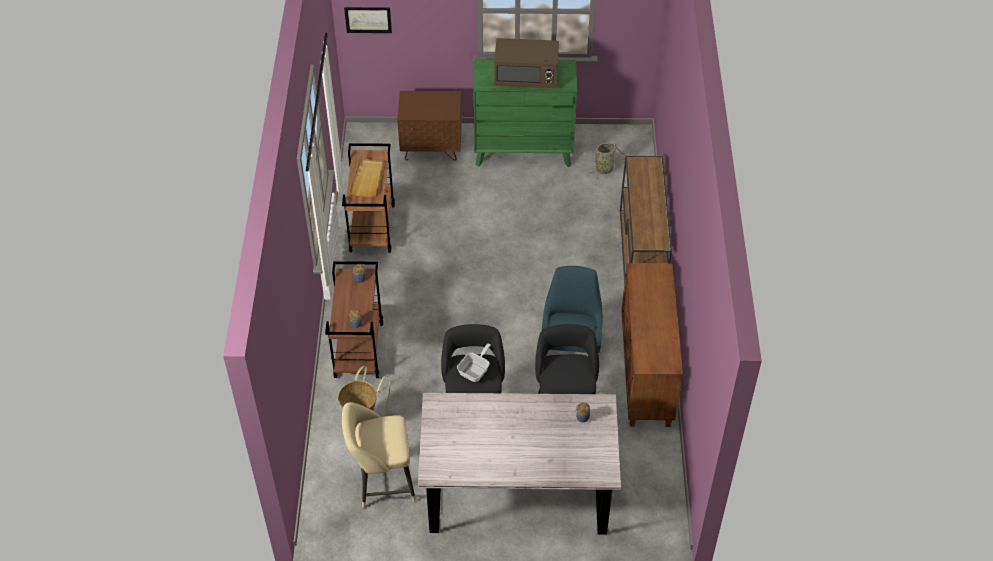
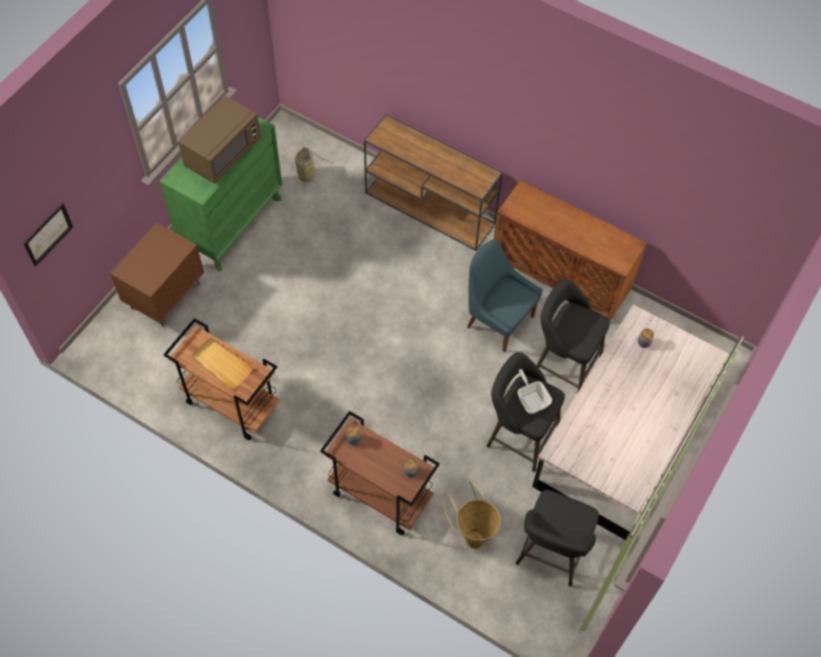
camera: 60 degrees left, 10 degrees up
beige stool [342,402,416,508] -> black stool [516,490,599,587]

